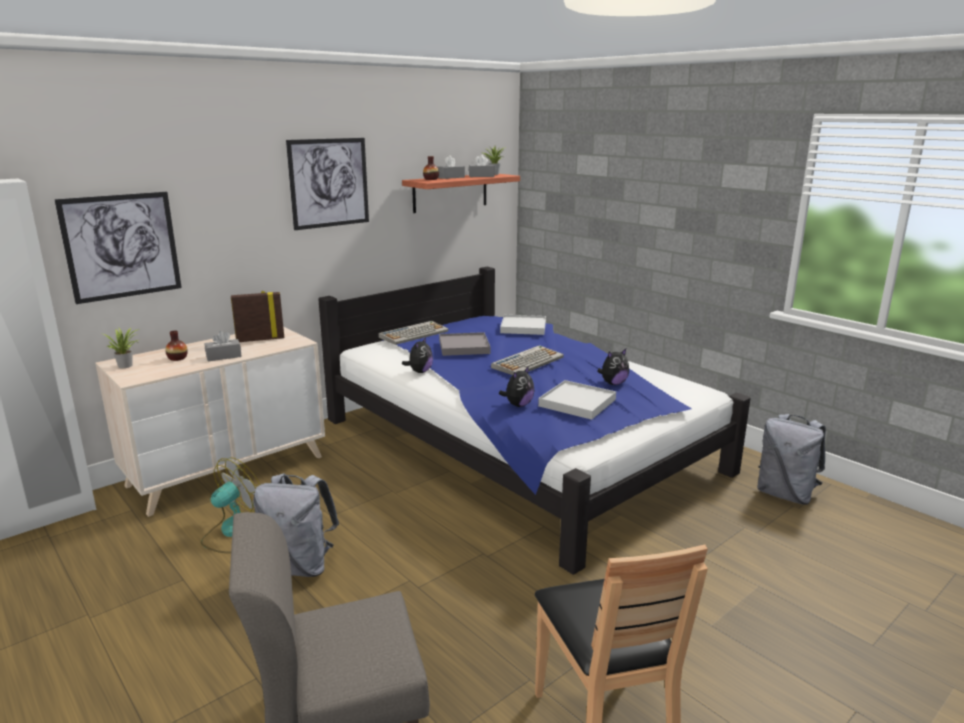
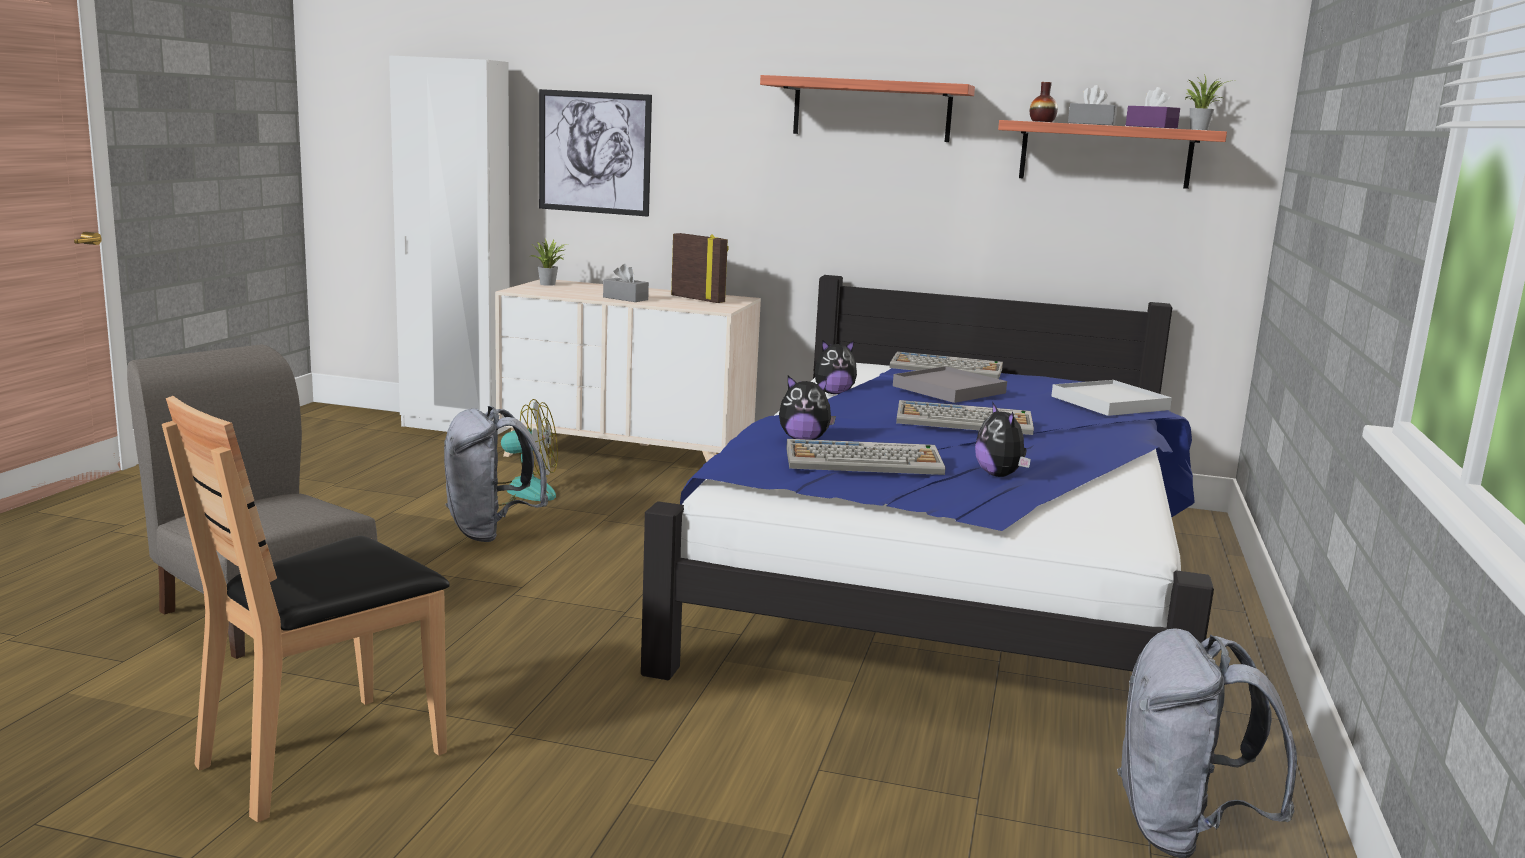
camera: 55 degrees right, 5 degrees down
vase [165,331,188,361] -> none
picture [286,138,369,230] -> shelf [760,75,975,142]
grey tissue box [469,154,495,177] -> purple tissue box [1126,87,1180,128]
white tray [538,380,616,420] -> keyboard [786,439,945,475]
plush toy [597,349,629,385] -> plush toy turned 45 degrees clockwise [975,402,1031,477]

